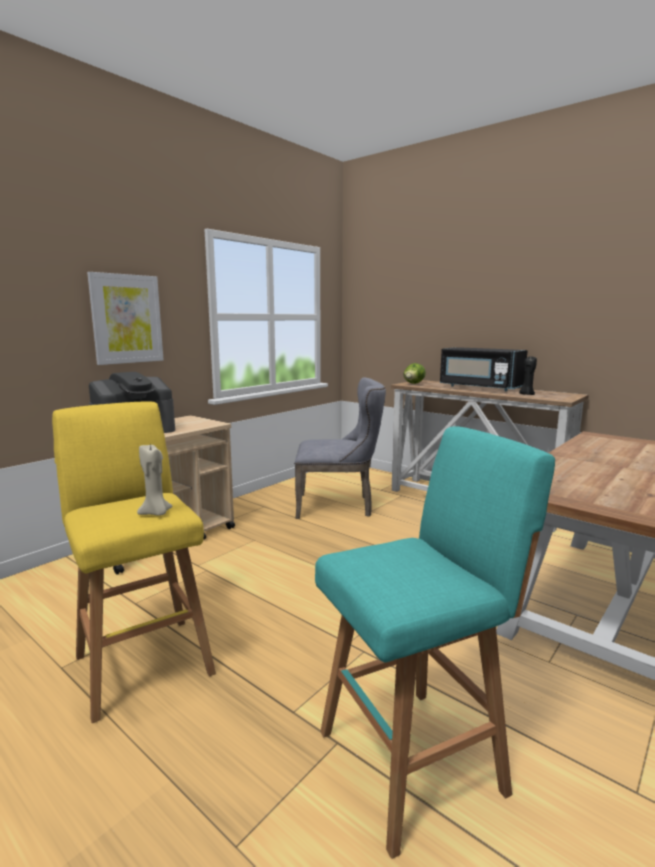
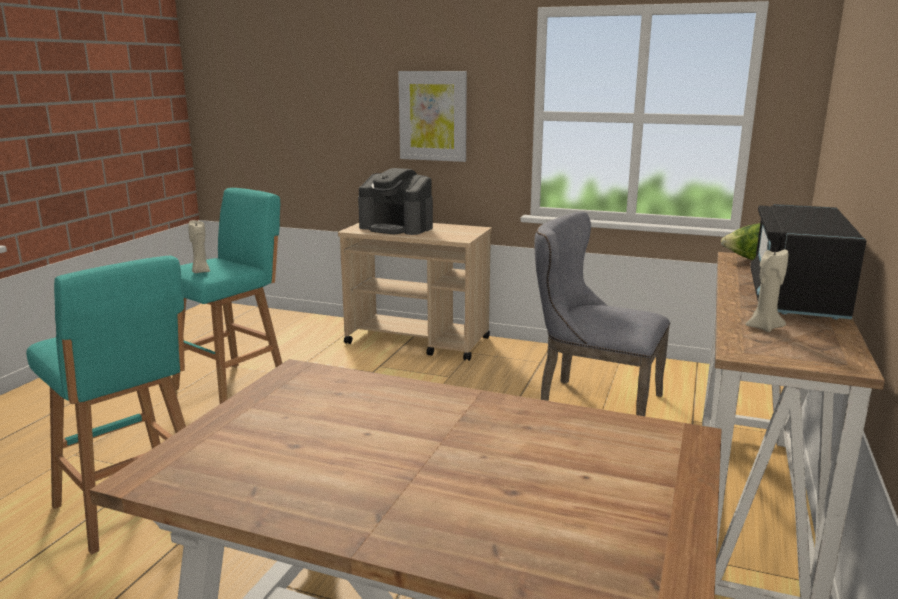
camera: 70 degrees right, 5 degrees up
yellow stool [52,401,216,723] -> turquoise stool [172,188,282,404]
grey chair [294,377,386,519] -> grey chair turned 135 degrees clockwise [535,212,670,416]
black candle [519,356,537,395] -> beige candle [745,248,788,332]

